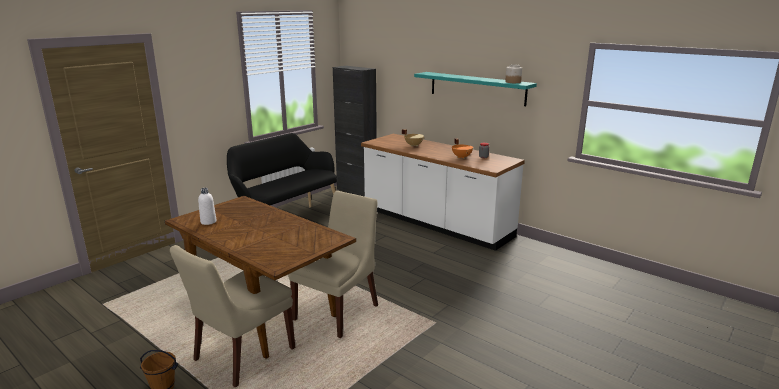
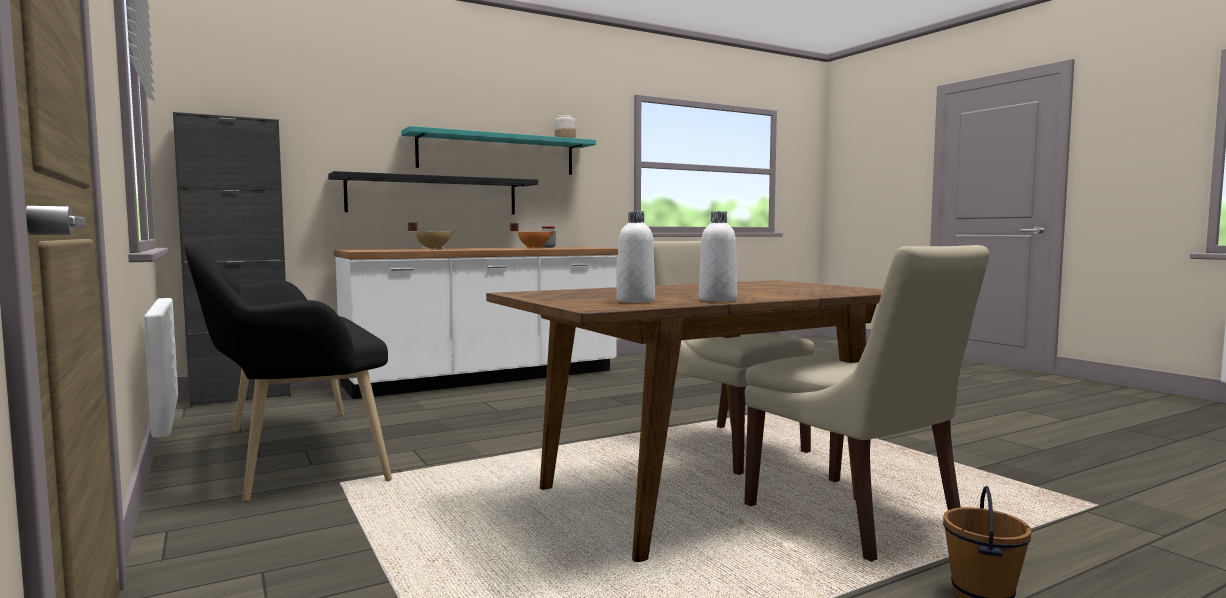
camera: 70 degrees left, 15 degrees down
none -> black shelf [328,171,538,215]
none -> white bottle [699,211,737,302]

